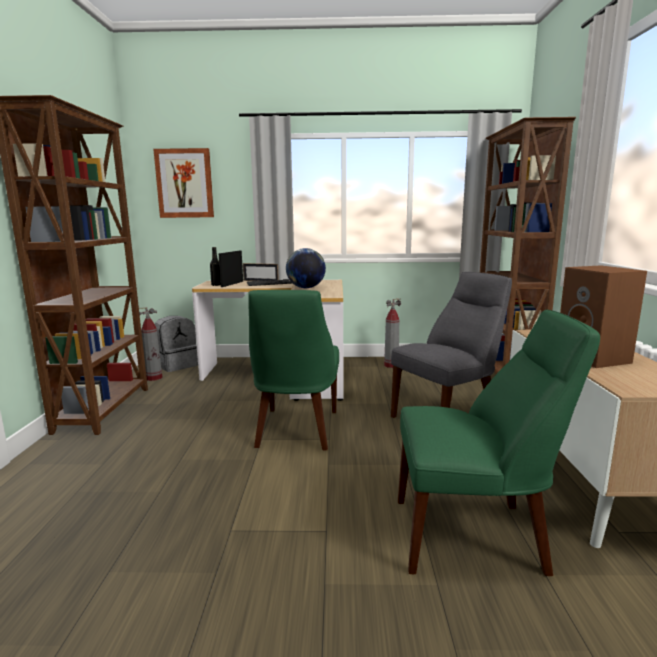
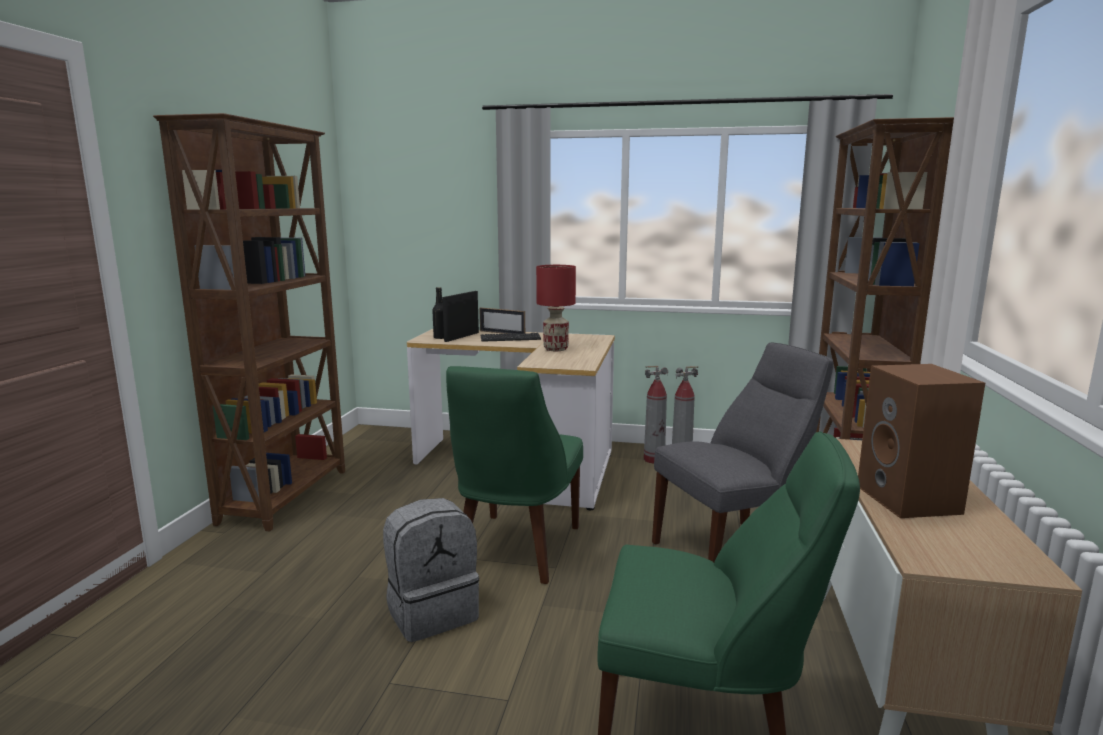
camera: 10 degrees right, 0 degrees up
fire extinguisher [139,307,162,381] -> fire extinguisher moved to [644,366,669,464]
picture [153,148,214,218] -> none
grey backpack [155,316,198,372] -> grey backpack moved to [383,498,480,642]
globe [286,248,326,288] -> red table lamp [536,265,576,351]

